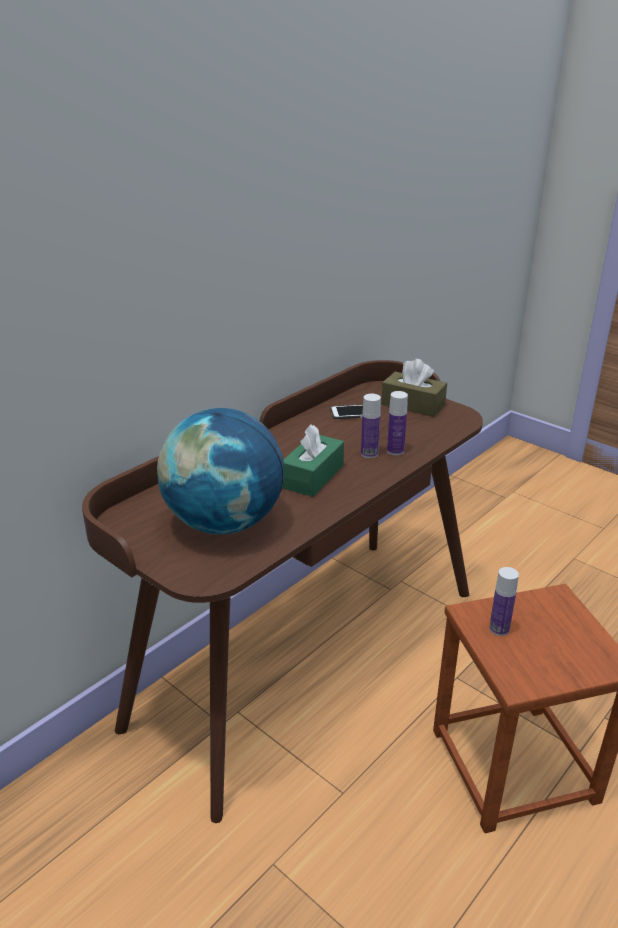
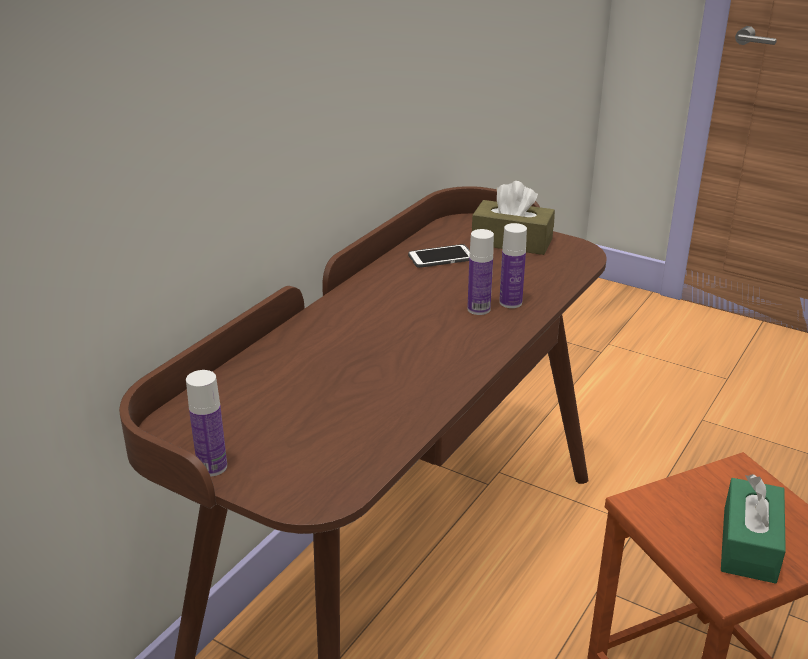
camera: 10 degrees left, 0 degrees up
globe [157,408,284,534] -> none
green tissue box [282,424,344,497] -> green tissue box moved to [721,474,786,584]
bottle [489,567,519,636] -> bottle moved to [186,370,227,476]

